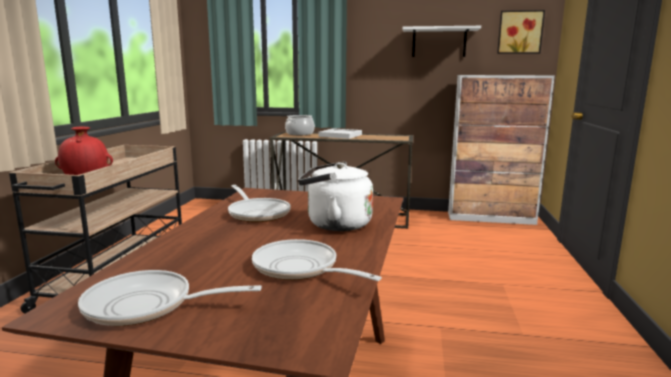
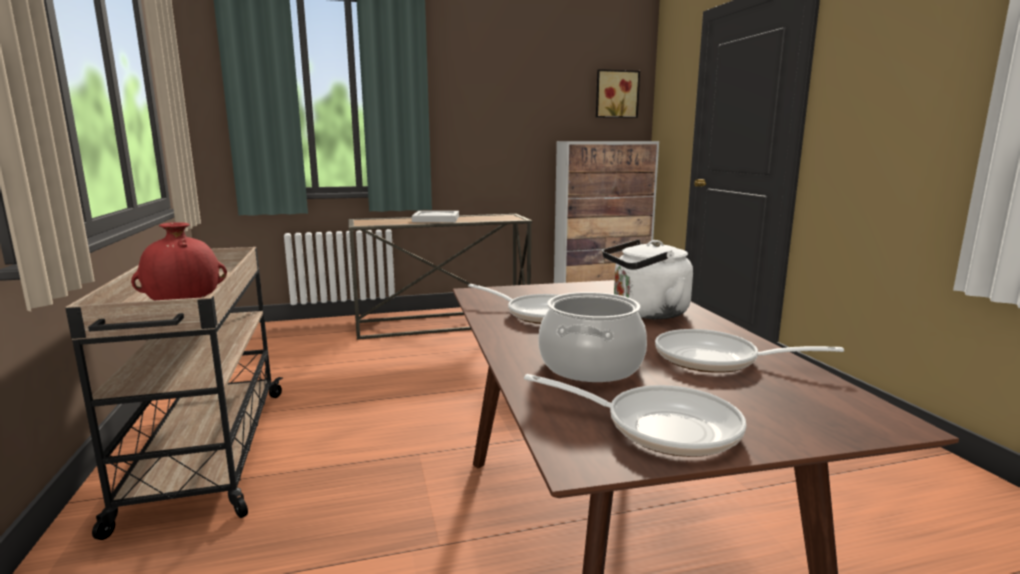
camera: 25 degrees left, 0 degrees up
frying pan [78,270,262,326] -> frying pan turned 135 degrees counterclockwise [524,374,746,457]
cooking pot [285,115,315,135] -> cooking pot moved to [538,292,647,382]
white shelf [402,26,481,57] -> none

